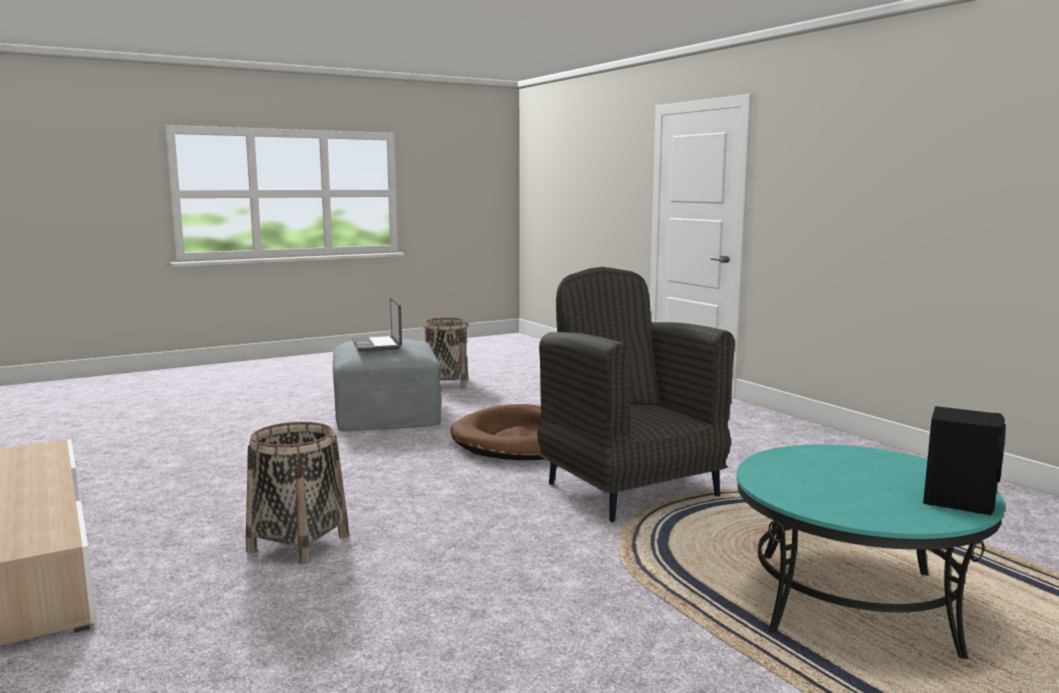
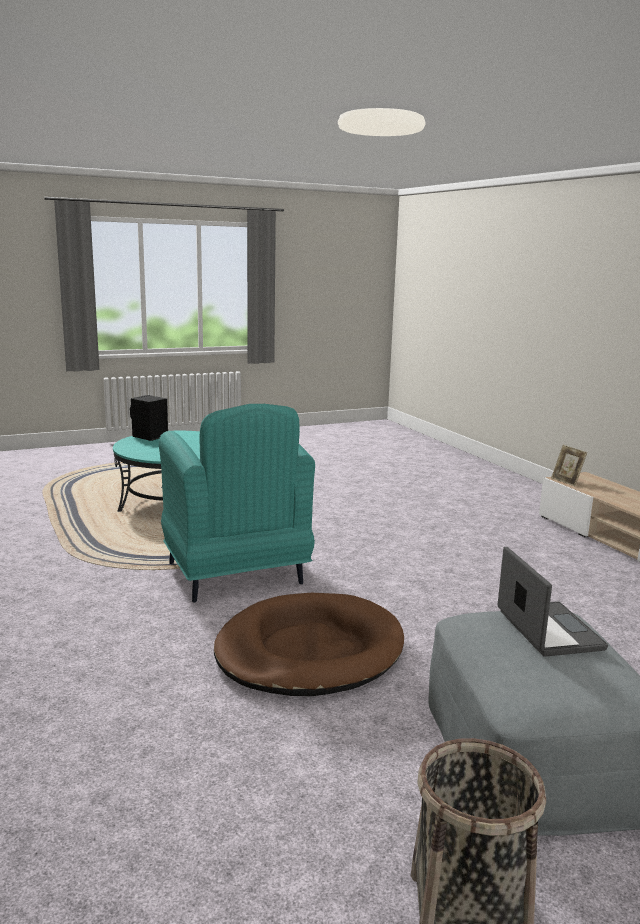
camera: 175 degrees left, 5 degrees up
basket [246,422,349,564] -> none
grey armchair [537,267,735,522] -> turquoise armchair [159,404,315,603]
none -> picture frame [551,445,587,486]

